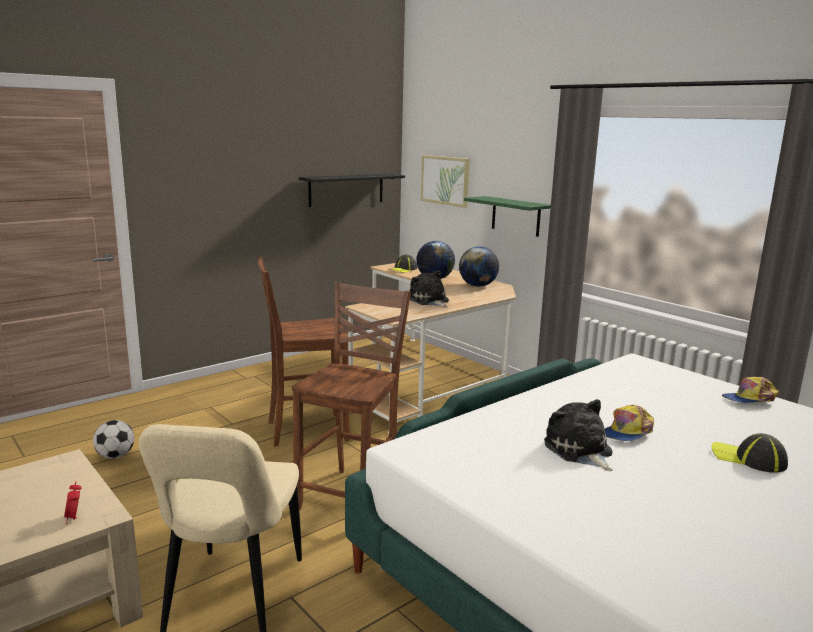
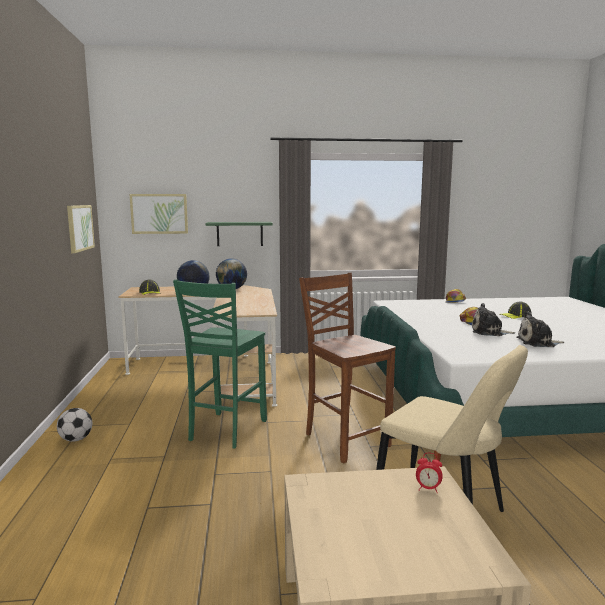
camera: 55 degrees left, 5 degrees down
football [93,420,134,459] -> football moved to [57,408,92,442]
brown chair [258,257,349,447] -> green chair [173,280,267,448]
black shelf [299,174,405,207] -> picture [67,205,95,253]
plush toy [410,270,449,307] -> plush toy moved to [516,311,564,347]

